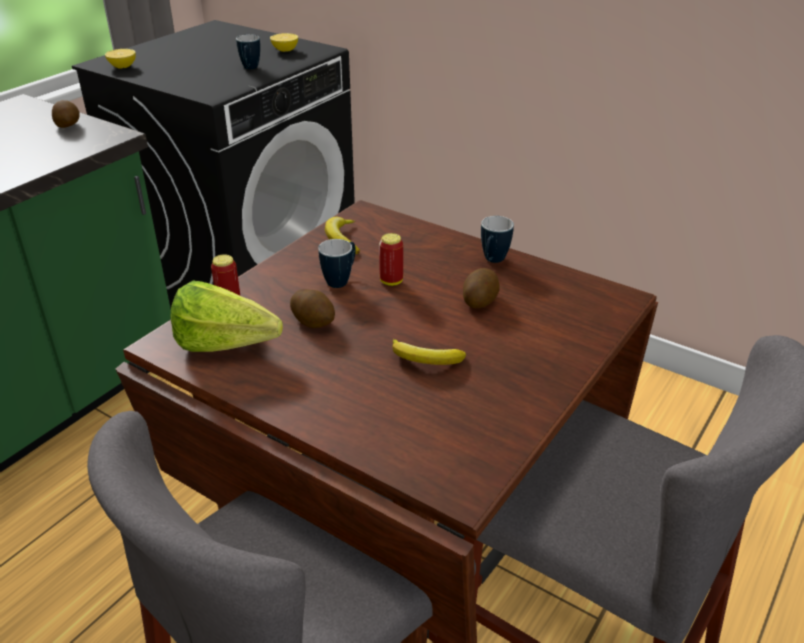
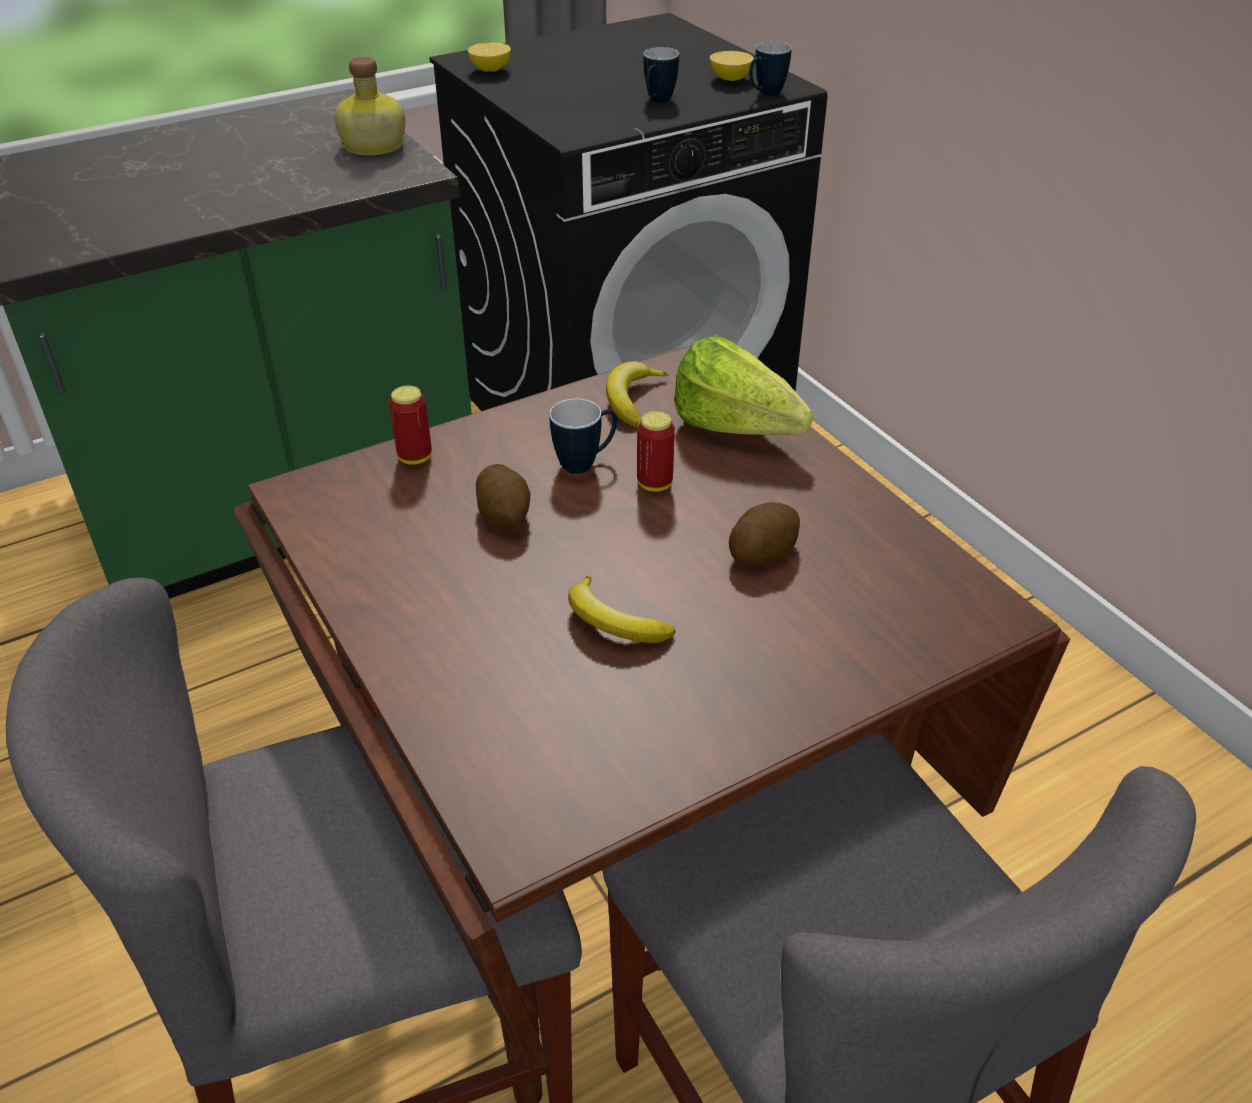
camera: 25 degrees right, 5 degrees up
potato [52,100,80,128] -> bottle [334,56,406,156]
lettuce [170,280,283,352] -> lettuce moved to [674,335,813,435]
mug [481,216,514,263] -> mug moved to [749,41,792,96]

